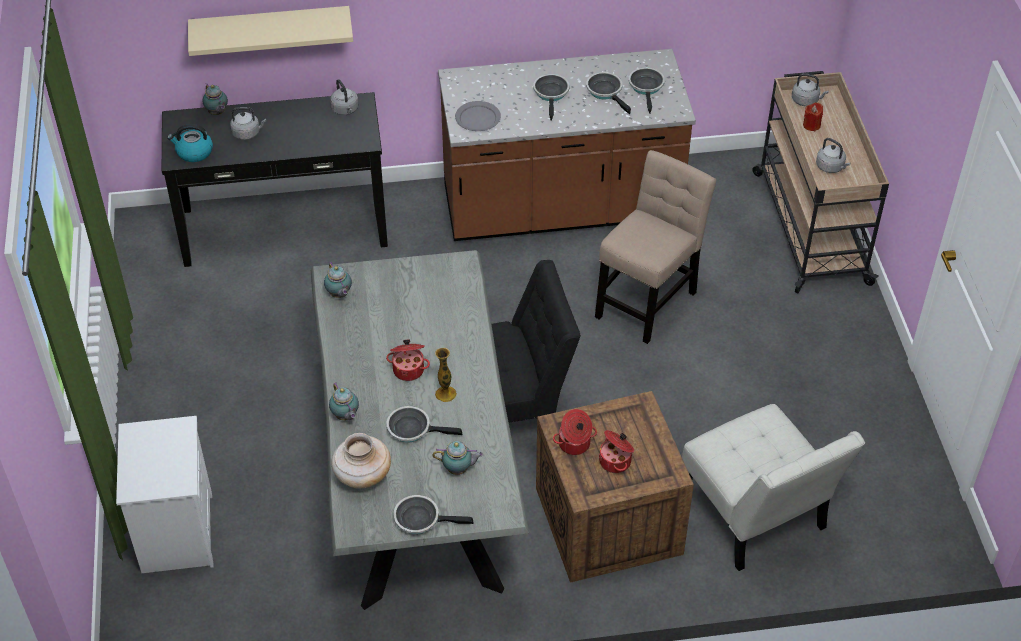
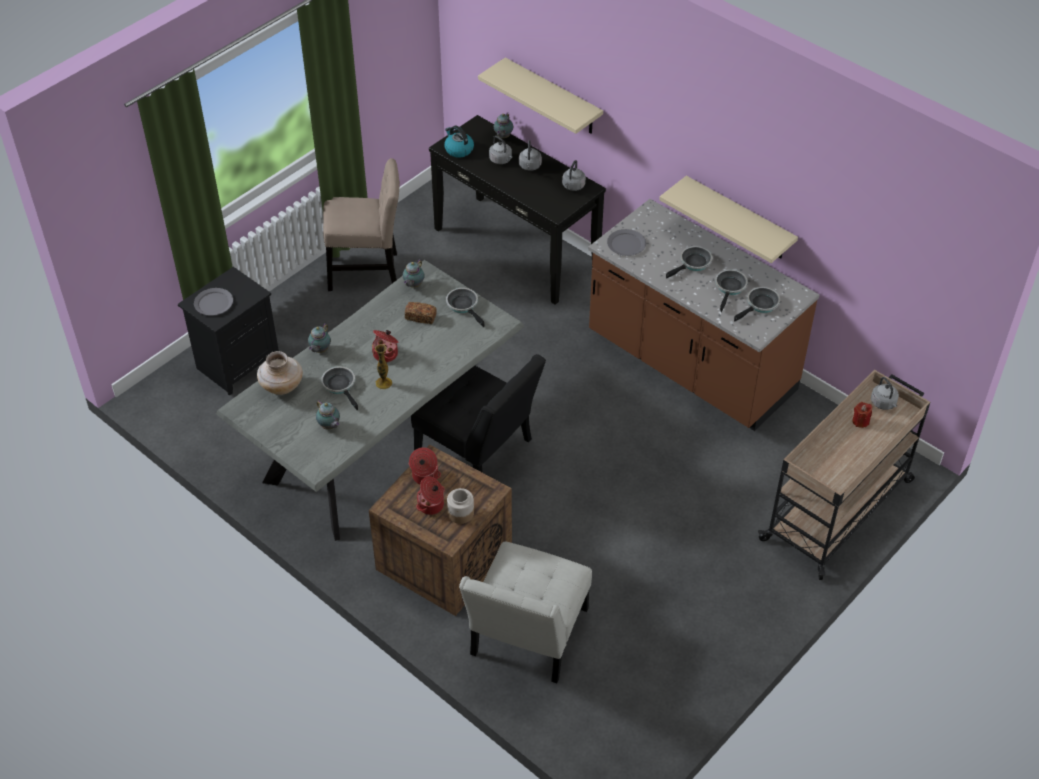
camera: 50 degrees right, 0 degrees up
white nightstand [116,416,213,573] -> black nightstand [178,267,279,396]
frying pan [393,495,474,534] -> frying pan moved to [446,288,485,327]
beige chair [595,150,716,344] -> beige chair moved to [323,158,400,291]
grey kettle [816,138,851,173] -> grey kettle moved to [519,140,542,171]
none -> grey plate [194,288,233,316]
none -> bread [405,302,437,324]
none -> jar [447,488,474,524]
none -> beige shelf [659,176,798,263]

